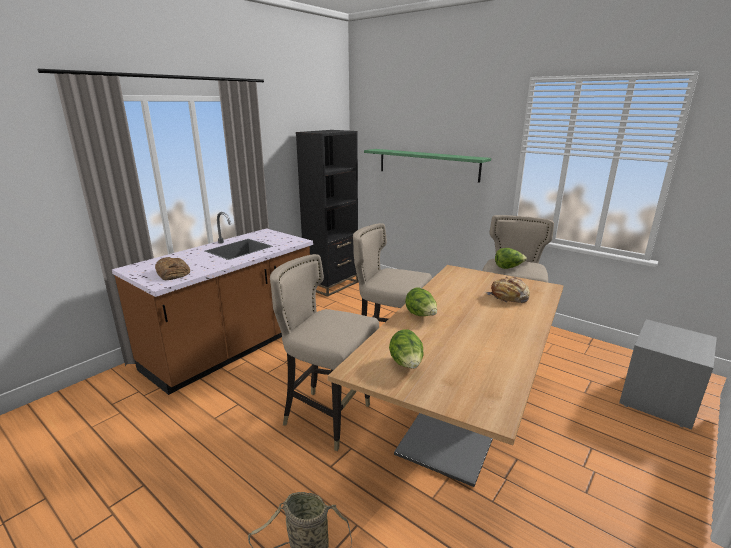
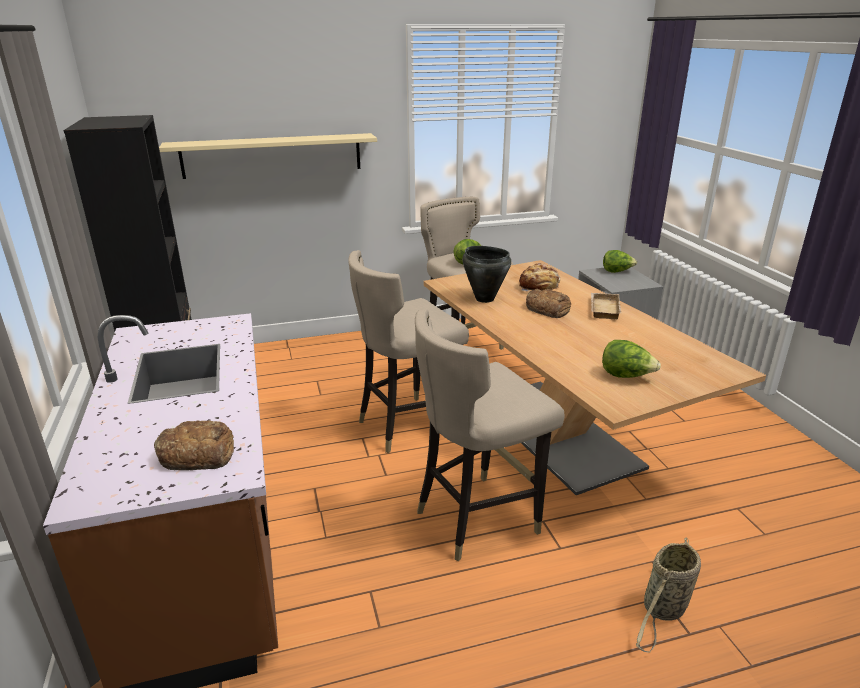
camera: 55 degrees left, 5 degrees up
green shelf [364,149,491,183] -> beige shelf [159,133,377,179]
lettuce [405,287,437,316] -> lettuce moved to [603,250,637,273]
none -> black cooking pot [462,246,511,303]
none -> bread [526,289,571,318]
none -> beige tray [591,293,621,319]

